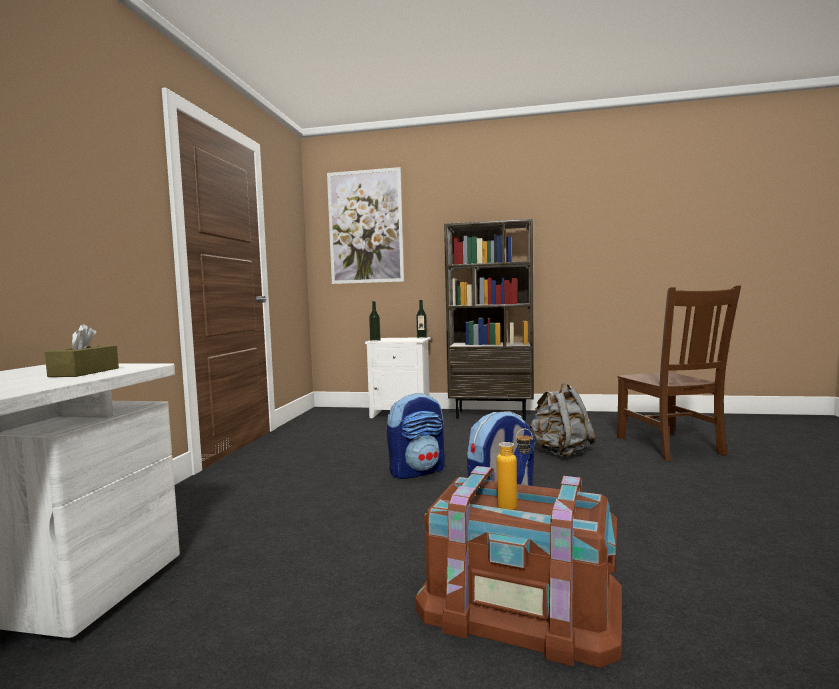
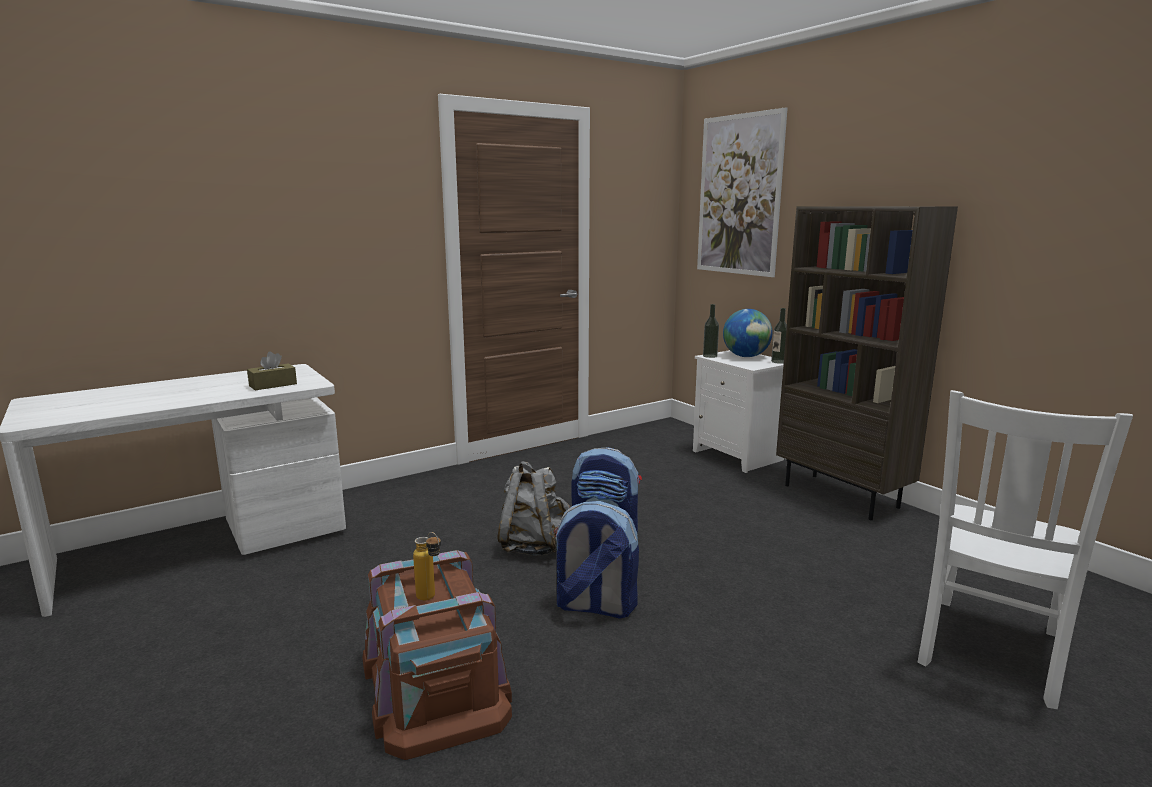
camera: 45 degrees right, 10 degrees up
grey backpack [529,383,596,457] -> grey backpack moved to [497,461,570,556]
brown chair [617,285,741,461] -> white chair [918,390,1133,709]
none -> globe [723,309,773,357]

